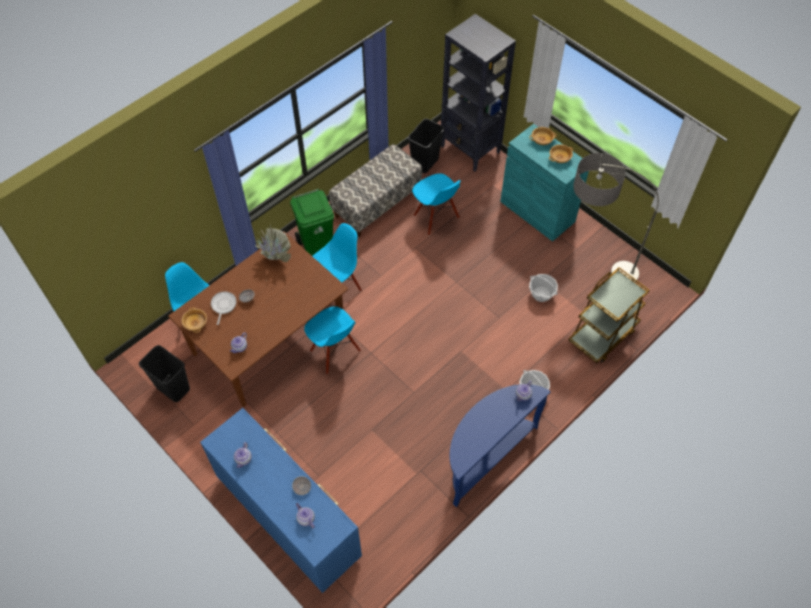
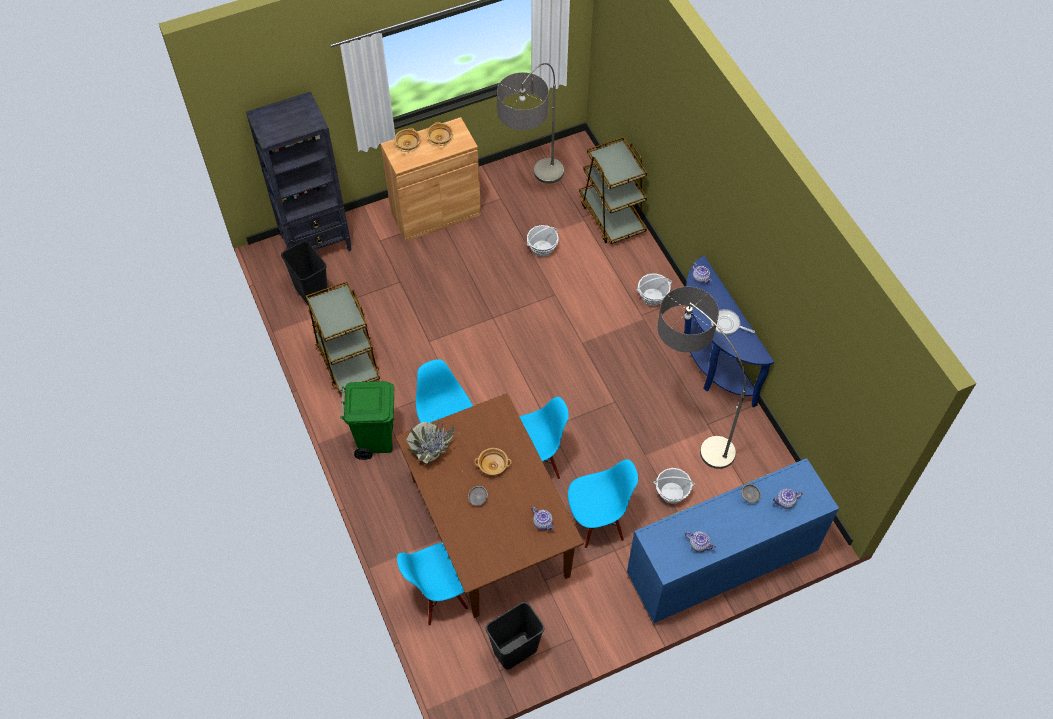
camera: 70 degrees left, 0 degrees up
beige bowl [182,307,207,333] -> beige bowl moved to [474,448,512,476]
frying pan [211,291,236,325] -> frying pan moved to [711,309,755,335]
bench [329,144,422,237] -> brown cart [306,281,380,394]
blue chair [412,173,461,235] -> blue chair moved to [568,459,638,548]
turquoise cabinet [500,124,589,242] -> brown cabinet [381,117,481,242]
none -> basket [653,468,695,503]
none -> floor lamp [657,287,746,469]

